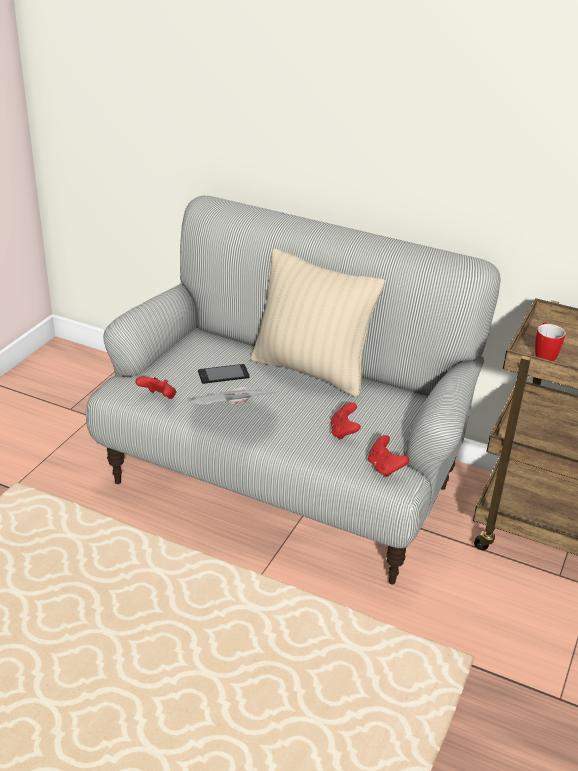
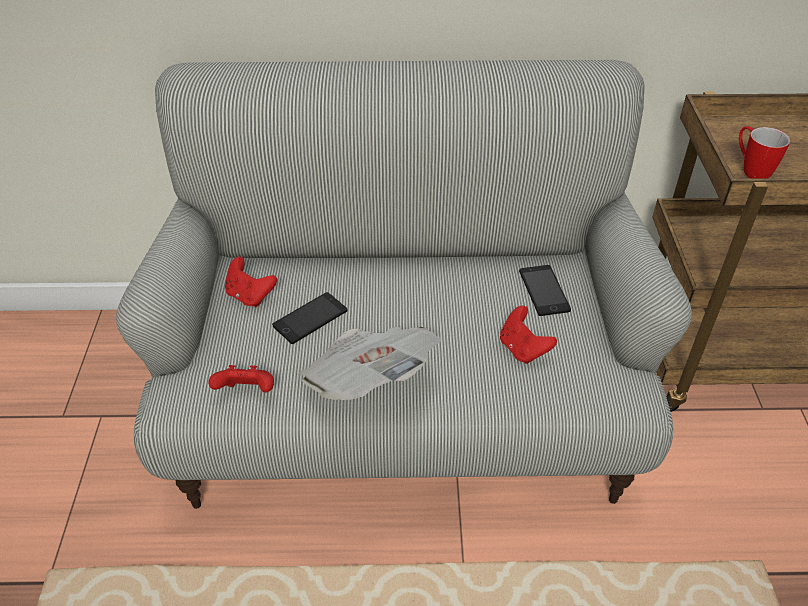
camera: 25 degrees left, 10 degrees up
beige pillow [251,248,385,397] -> none
red game controller [368,435,409,477] -> red game controller moved to [225,257,277,307]
none -> phone [519,265,571,316]

